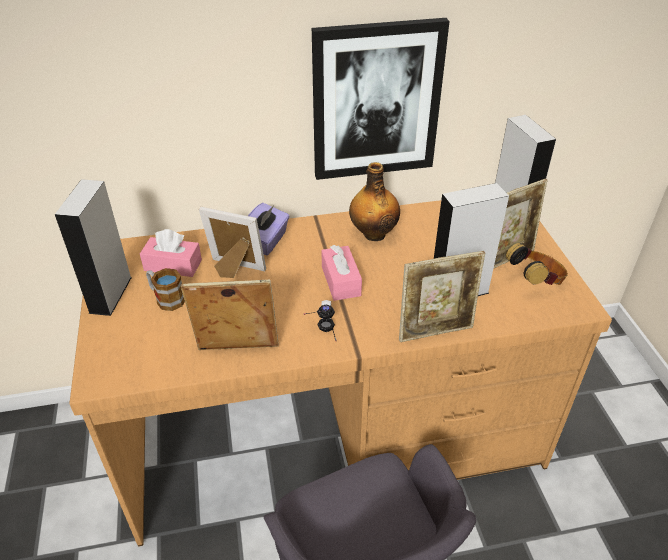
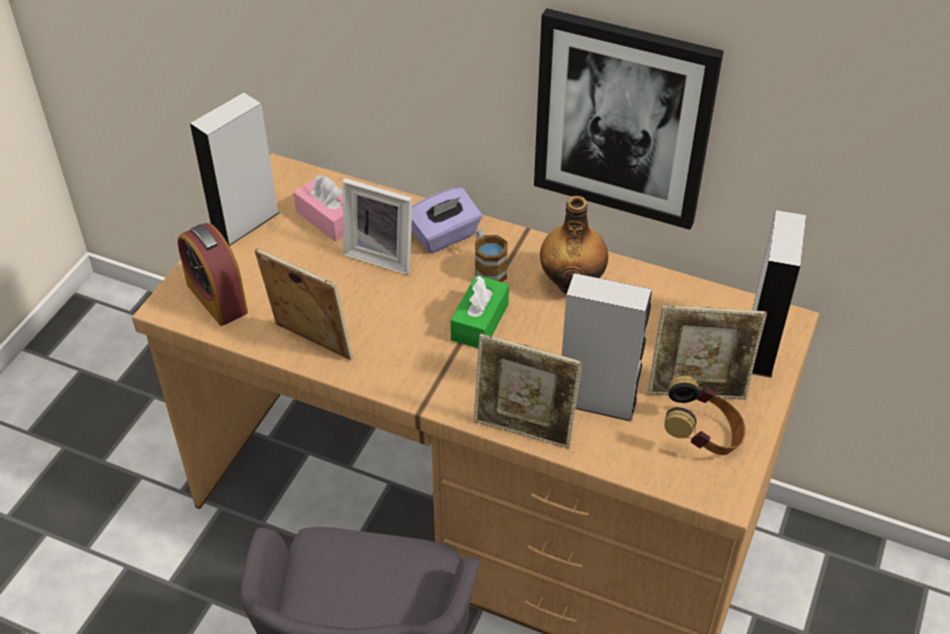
camera: 35 degrees right, 5 degrees up
mug [146,268,185,311] -> mug moved to [475,229,508,282]
picture frame [199,207,266,278] -> picture frame turned 150 degrees clockwise [343,178,412,275]
headphones [304,300,336,341] -> none
pink tissue box [322,245,362,301] -> green tissue box [450,275,509,348]
none -> alarm clock [178,223,248,326]

